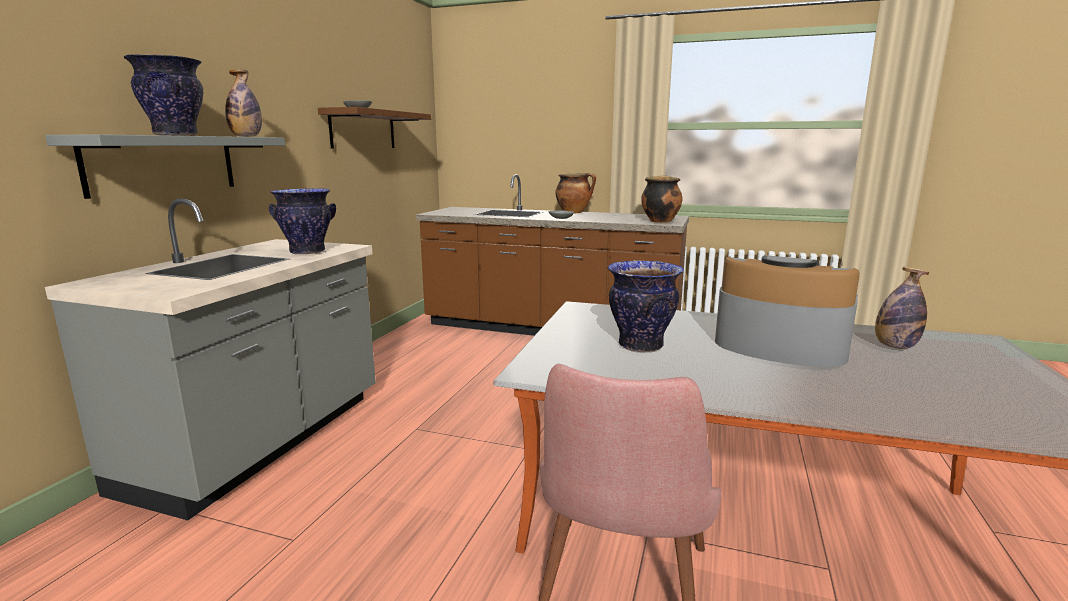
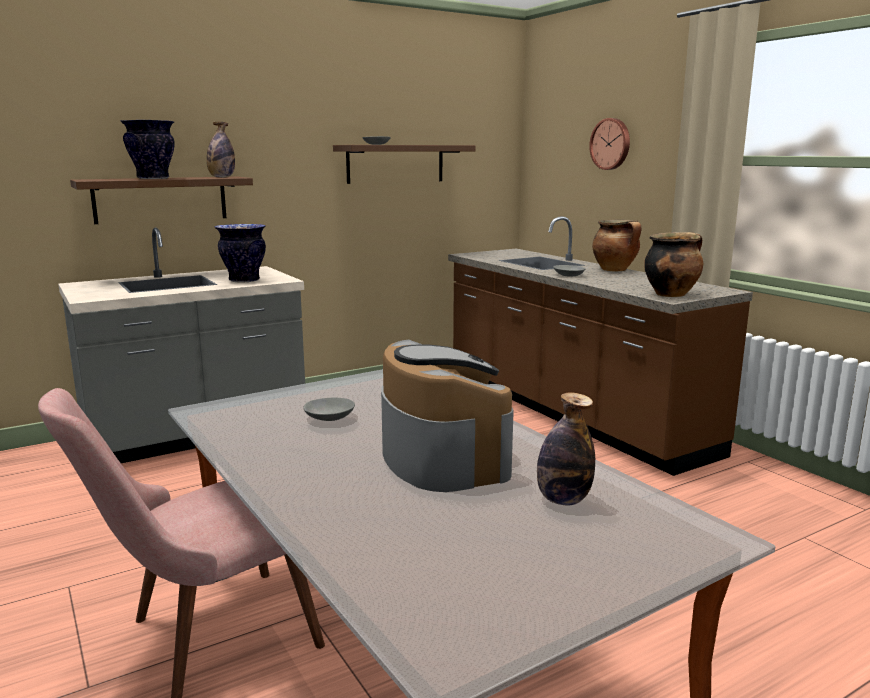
camera: 40 degrees right, 0 degrees up
grey shelf [45,134,285,199] -> brown shelf [70,176,253,224]
vase [608,261,684,352] -> grey bowl [303,398,355,421]
none -> wall clock [589,118,630,170]

